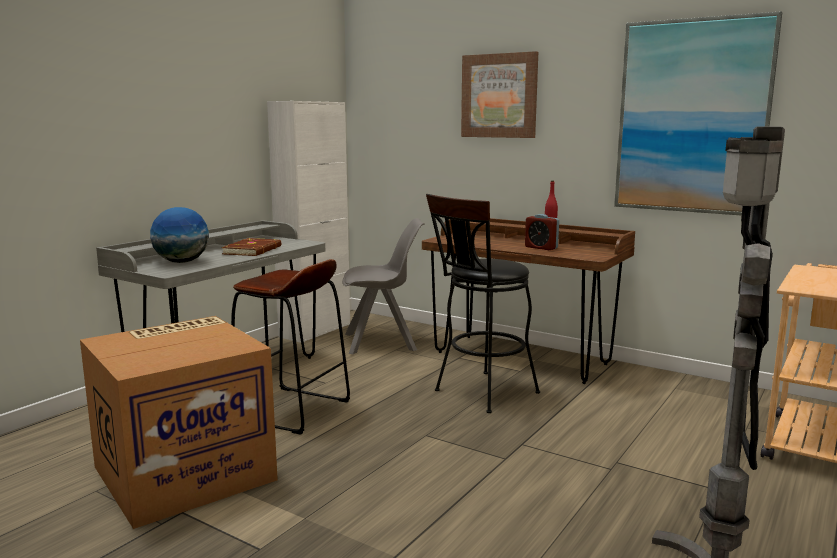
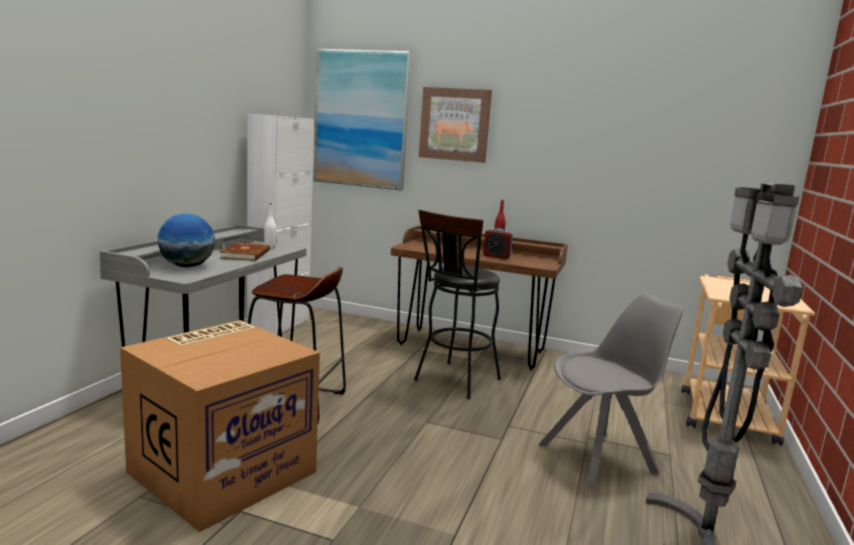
camera: 15 degrees left, 0 degrees up
grey chair [342,218,425,354] -> grey chair moved to [538,294,683,489]
picture [614,11,782,216] -> picture moved to [314,49,412,190]
none -> white bottle [264,203,276,249]

